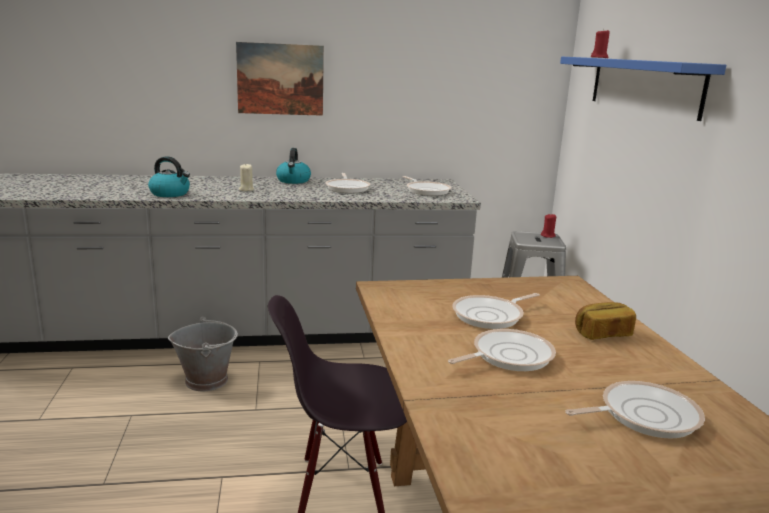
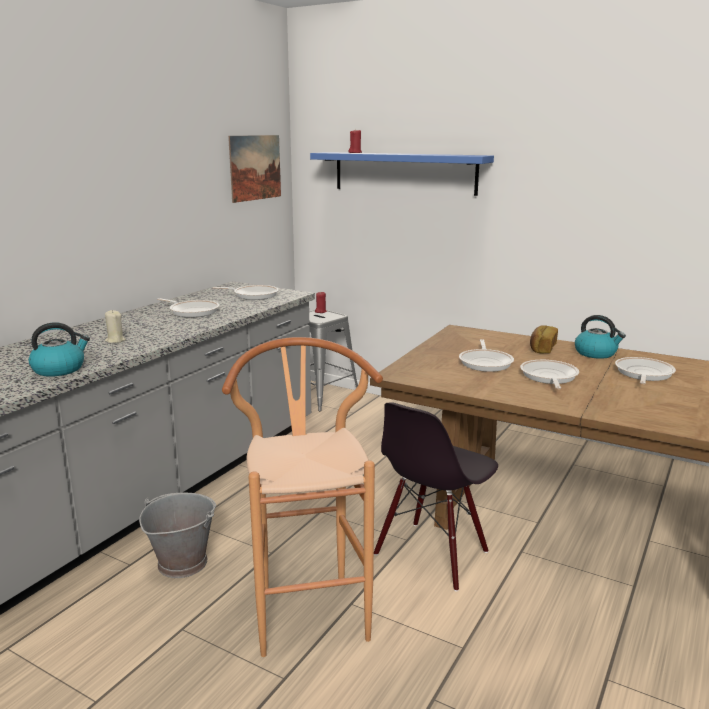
camera: 50 degrees left, 0 degrees up
picture [236,42,324,116] -> picture moved to [228,135,281,203]
kettle [276,148,311,184] -> kettle moved to [575,315,626,359]
none -> brown stool [222,337,383,657]

